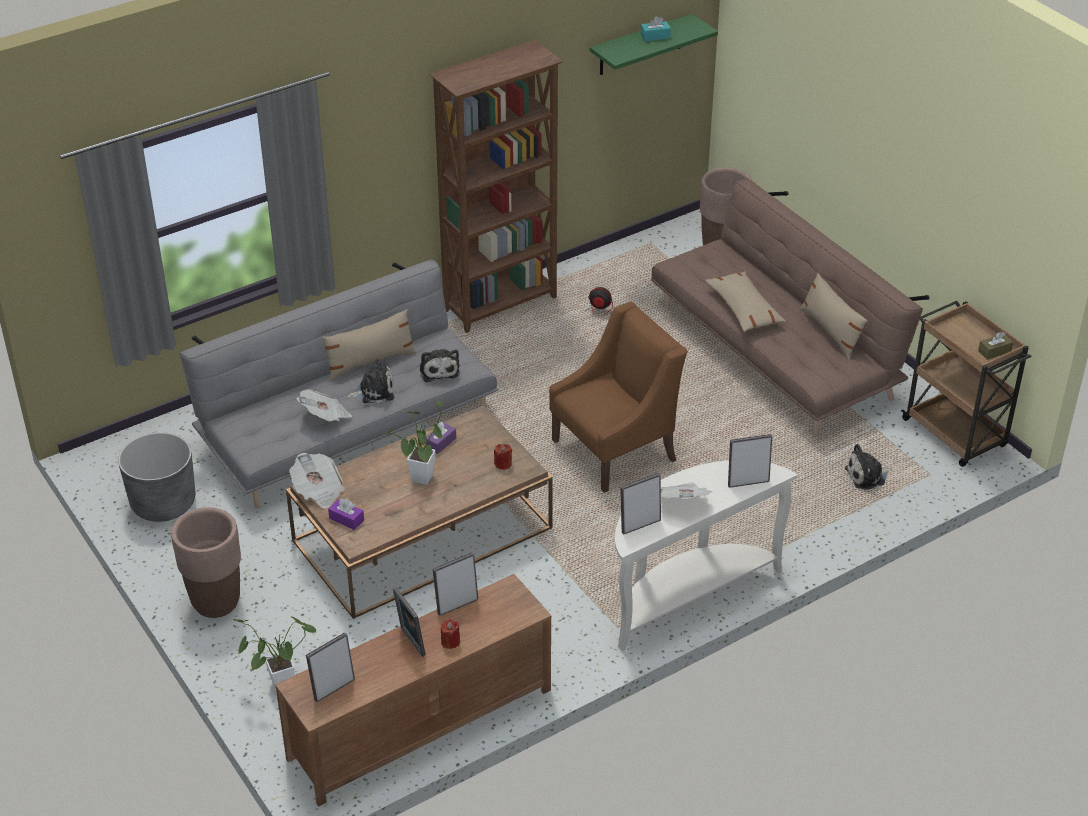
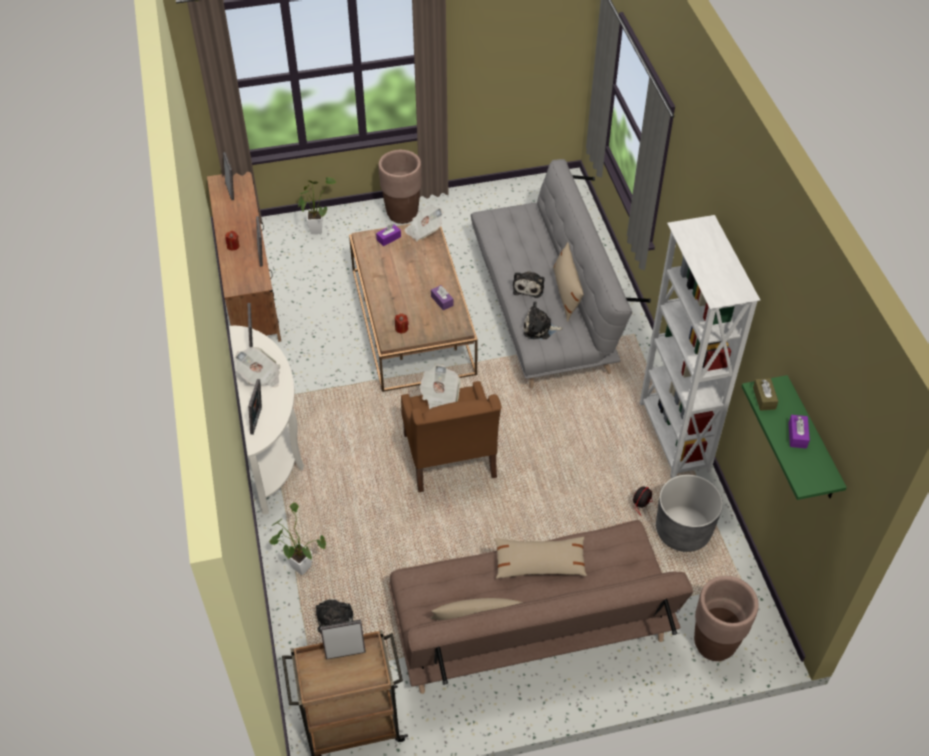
camera: 110 degrees right, 10 degrees up
grey planter [118,432,195,522] -> grey planter moved to [656,475,723,552]
newspaper [296,389,352,422] -> newspaper moved to [419,364,461,409]
potted plant [376,401,444,485] -> potted plant moved to [269,503,326,575]
picture frame [393,587,426,657] -> picture frame moved to [320,620,366,660]
brown bookcase [429,40,563,333] -> white bookcase [640,215,760,478]
turquoise tissue box [641,16,671,41] -> purple tissue box [789,415,810,449]
brown tissue box [978,332,1013,360] -> brown tissue box moved to [753,378,778,411]

